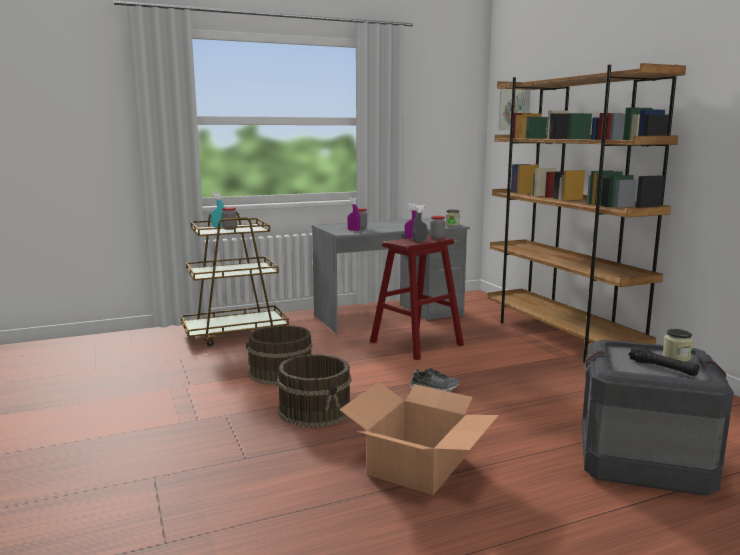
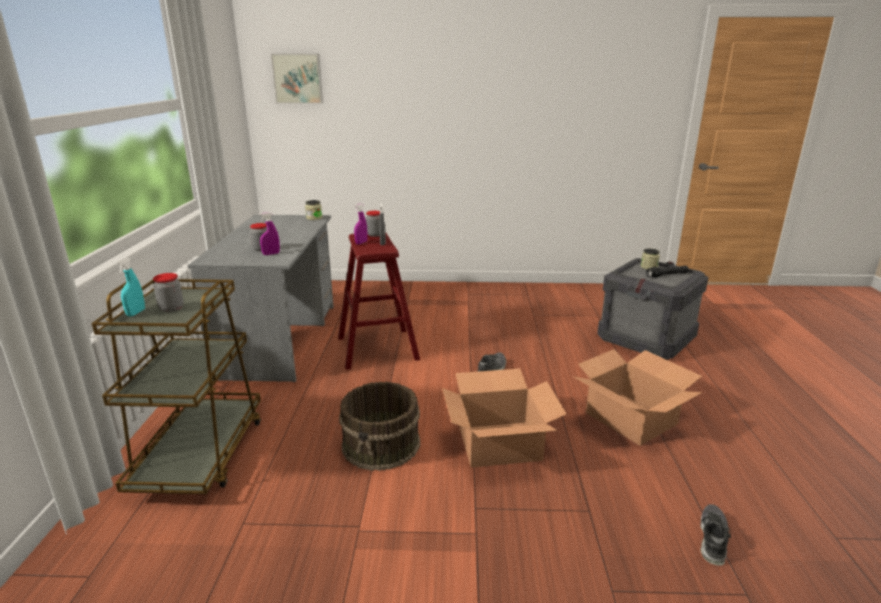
camera: 65 degrees left, 10 degrees up
brown bucket [277,354,352,428] -> cardboard box [442,369,567,468]
brown bookcase [488,63,686,363] -> none
none -> shoe [700,504,731,566]

